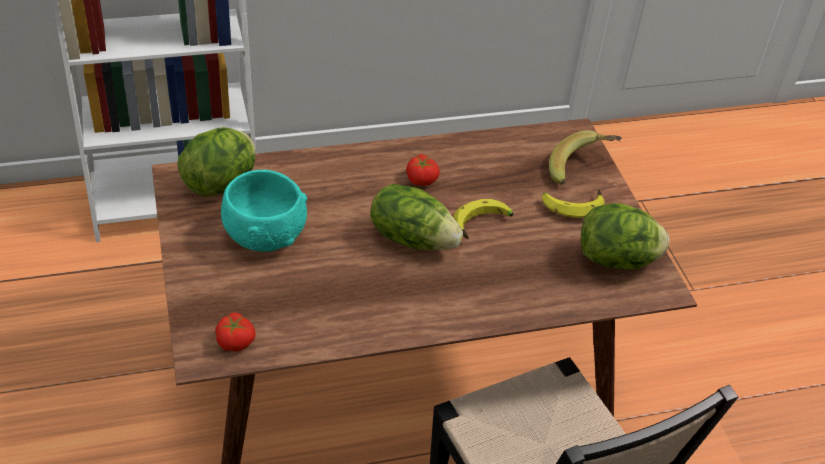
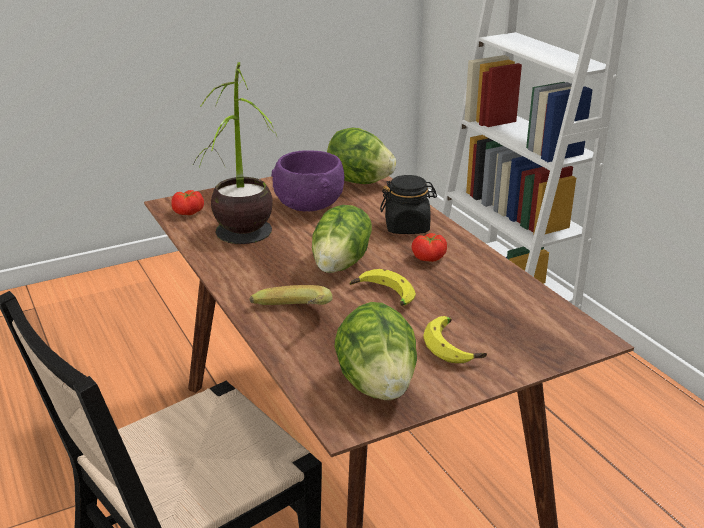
camera: 80 degrees right, 15 degrees down
turquoise bowl [221,170,307,252] -> purple bowl [271,150,344,212]
banana [549,130,622,185] -> banana moved to [250,285,333,305]
none -> potted plant [193,62,278,244]
none -> black jar [380,175,437,234]

